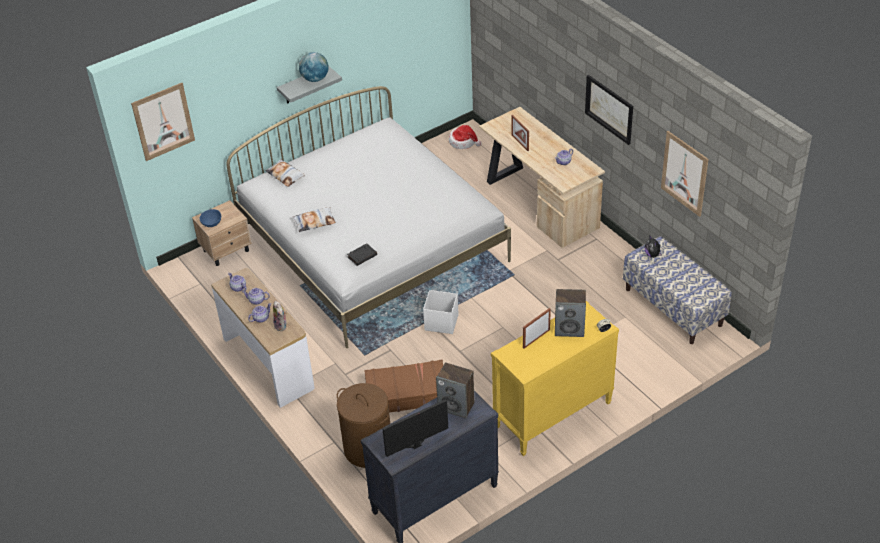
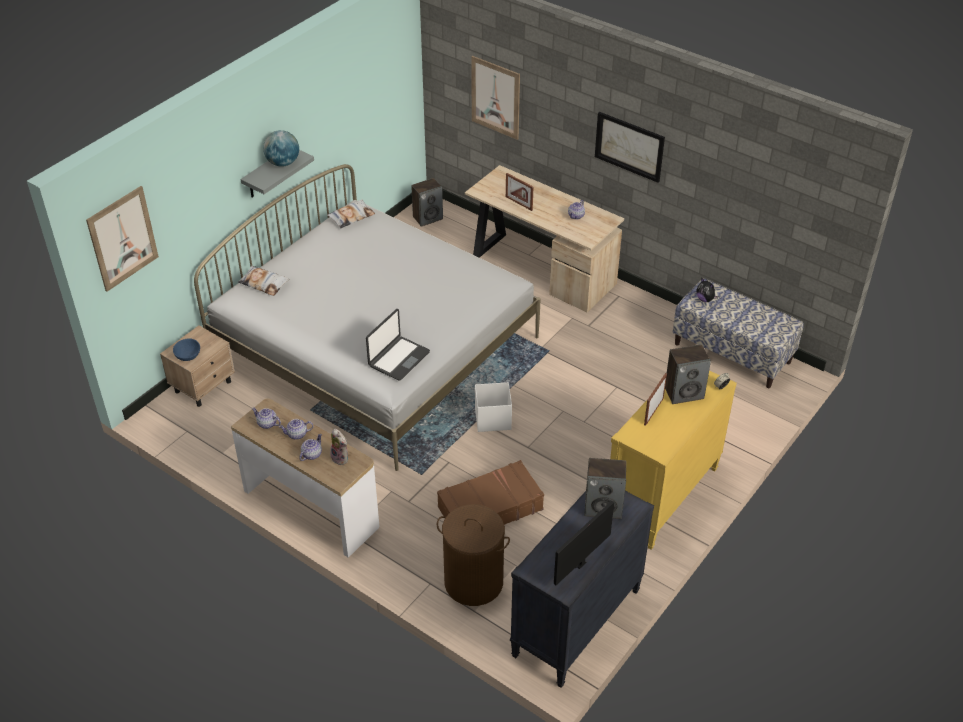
camera: 20 degrees left, 0 degrees up
pillow [293,207,336,232] -> pillow moved to [327,200,375,229]
black book [347,243,377,266] -> laptop [366,309,430,381]
hat [449,125,482,149] -> speaker [411,178,443,226]
picture [661,131,709,217] -> picture moved to [471,56,520,140]

